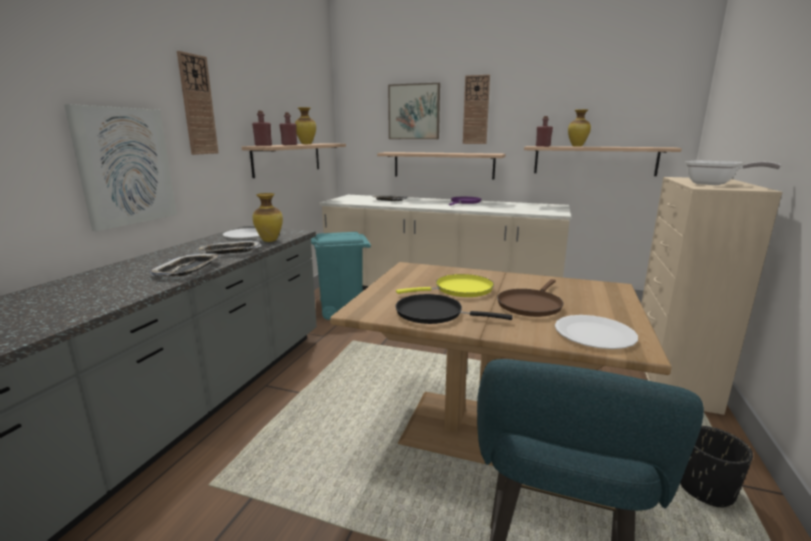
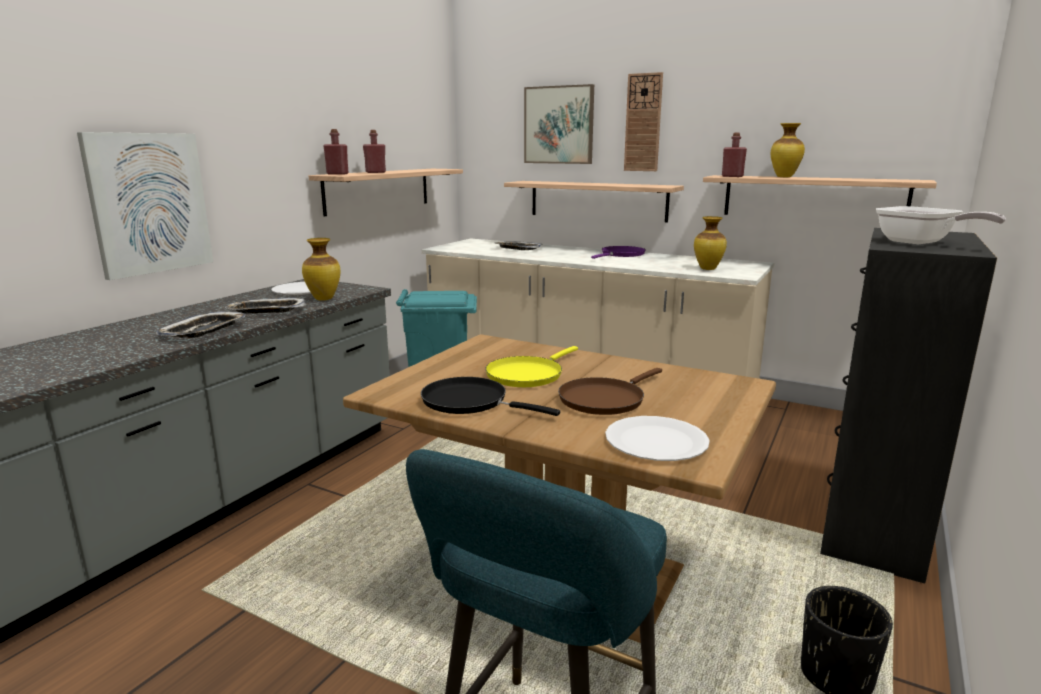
camera: 10 degrees right, 0 degrees up
wall clock [177,51,219,155] -> none
vase [295,107,316,144] -> vase moved to [694,216,727,270]
yellow frying pan [396,274,494,297] -> yellow frying pan turned 135 degrees clockwise [485,346,578,387]
beige dresser [641,177,782,415] -> black dresser [820,228,997,583]

